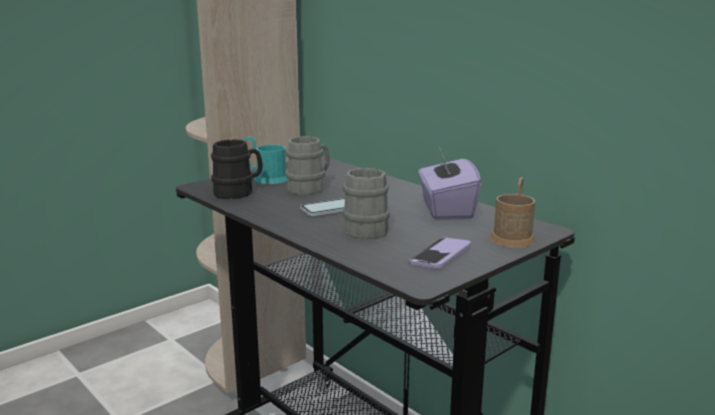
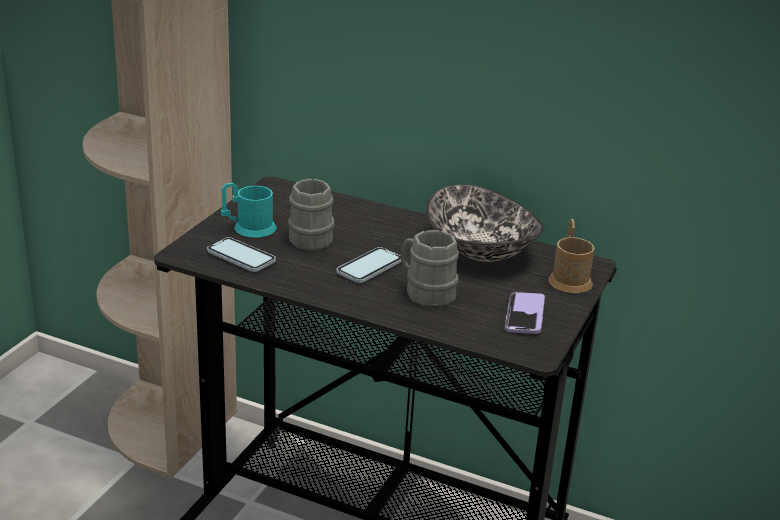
camera: 25 degrees left, 10 degrees up
black mug [211,139,263,199] -> phone [207,237,276,272]
purple tissue box [418,147,481,220] -> bowl [426,184,544,262]

